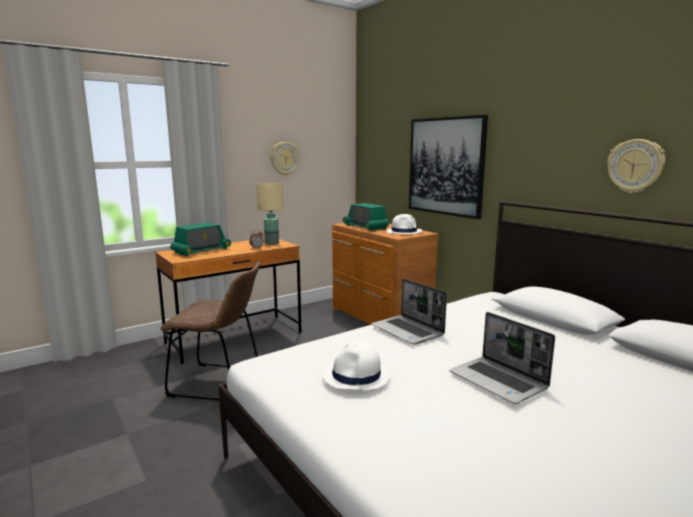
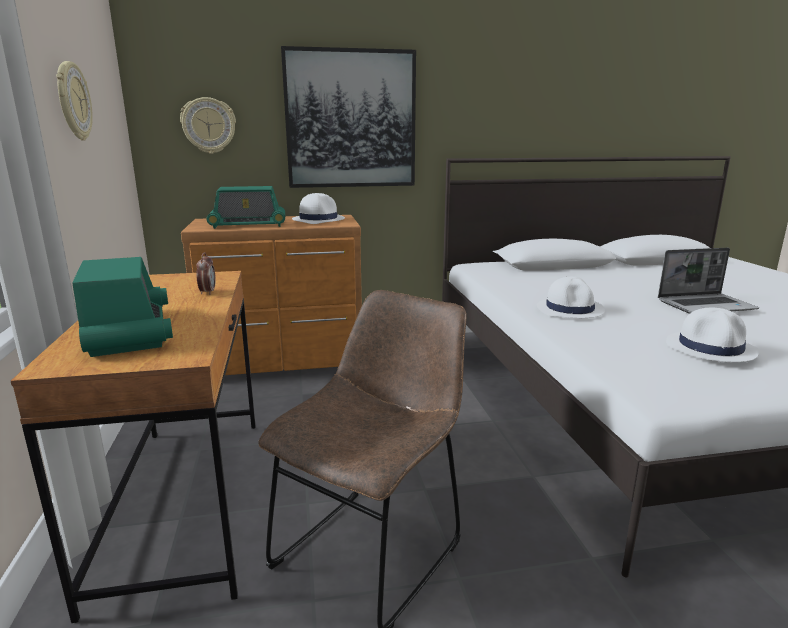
camera: 65 degrees left, 5 degrees up
beige table lamp [256,183,284,245] -> none
laptop [371,278,447,344] -> white hat [537,277,605,318]
wall clock [607,139,665,193] -> wall clock moved to [180,97,236,154]

